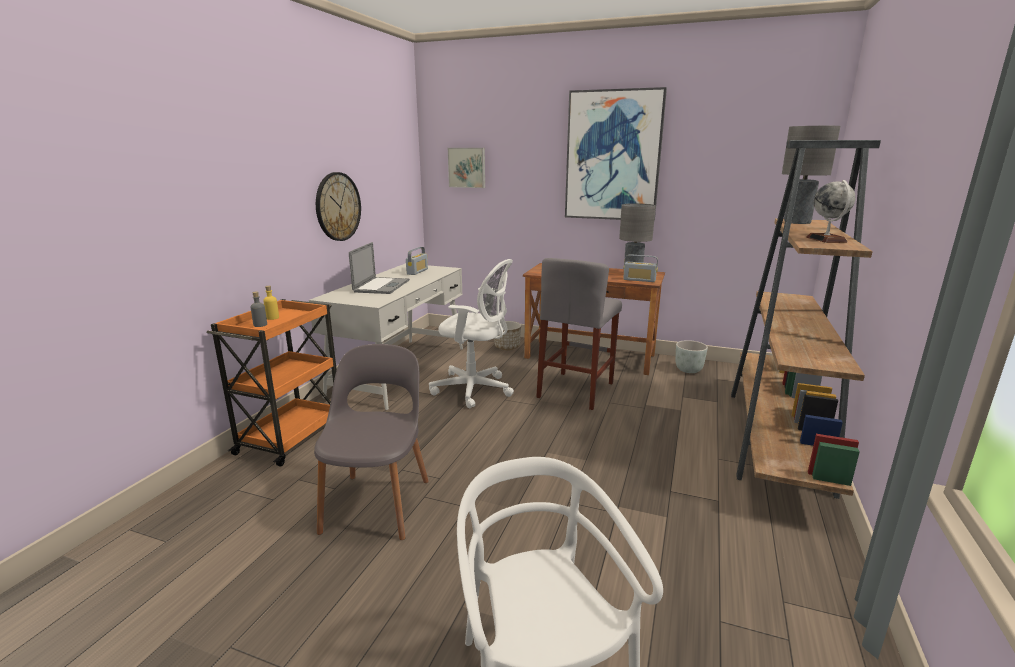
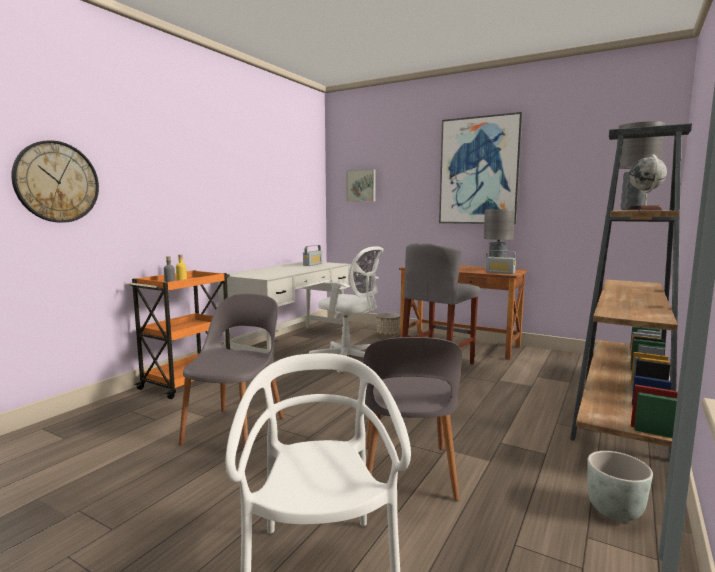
camera: 10 degrees right, 10 degrees down
wall clock [316,172,361,241] -> wall clock moved to [11,140,99,223]
laptop [349,242,410,294] -> none
grey planter [676,340,708,373] -> grey planter moved to [587,451,653,521]
none -> grey chair [363,337,462,501]

